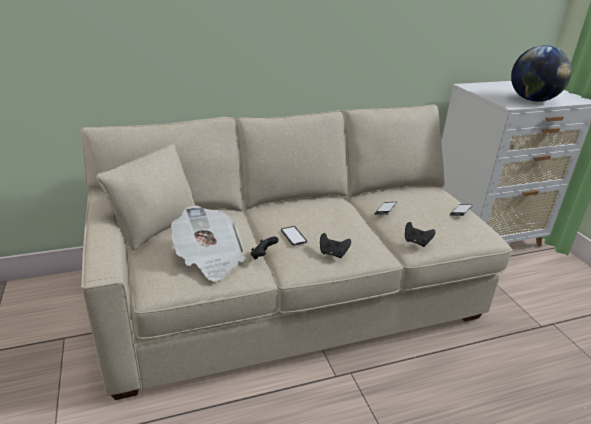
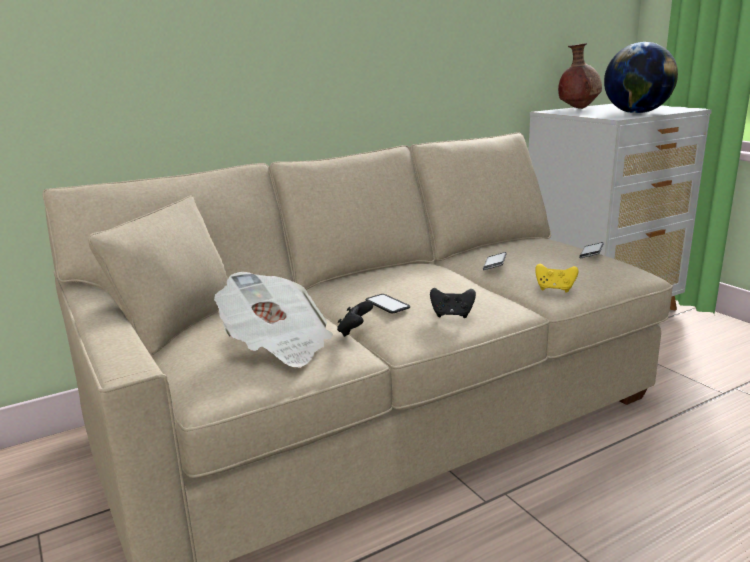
camera: 10 degrees left, 10 degrees down
black game controller [405,222,436,247] -> yellow game controller [535,264,579,293]
none -> brown vase [558,43,602,109]

